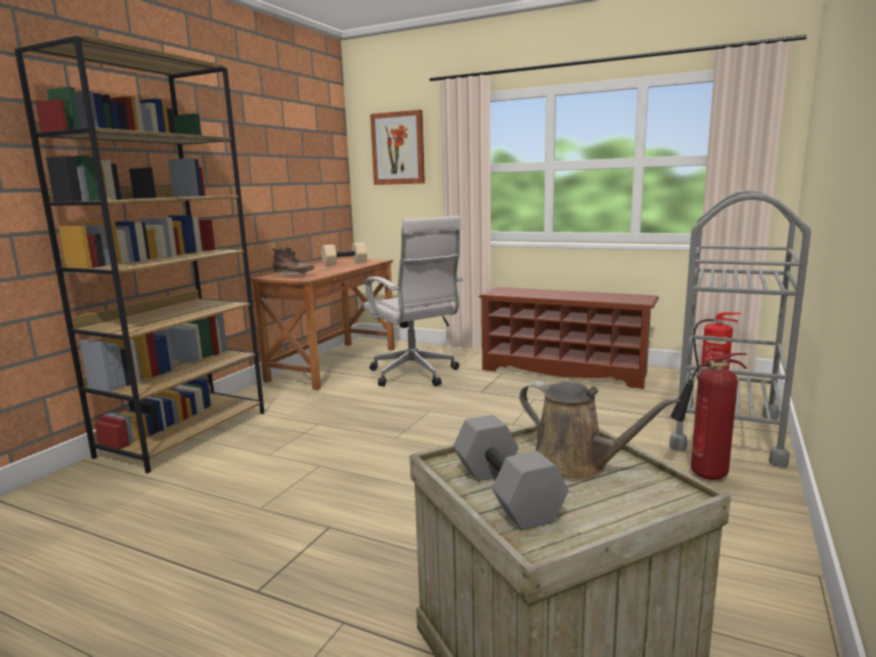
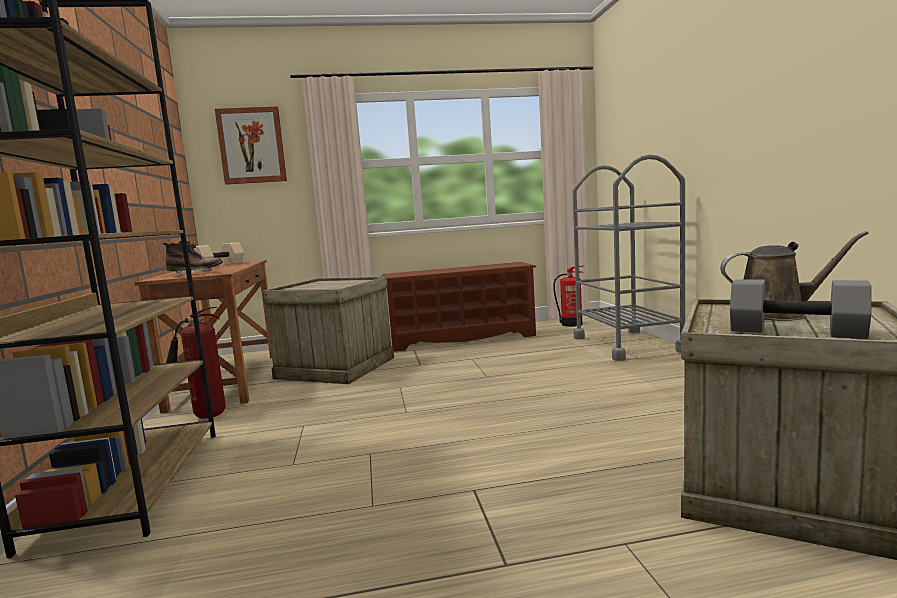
camera: 35 degrees left, 5 degrees down
white office chair [363,216,463,387] -> crate [262,277,394,384]
fire extinguisher [670,353,747,480] -> fire extinguisher moved to [166,307,226,419]

